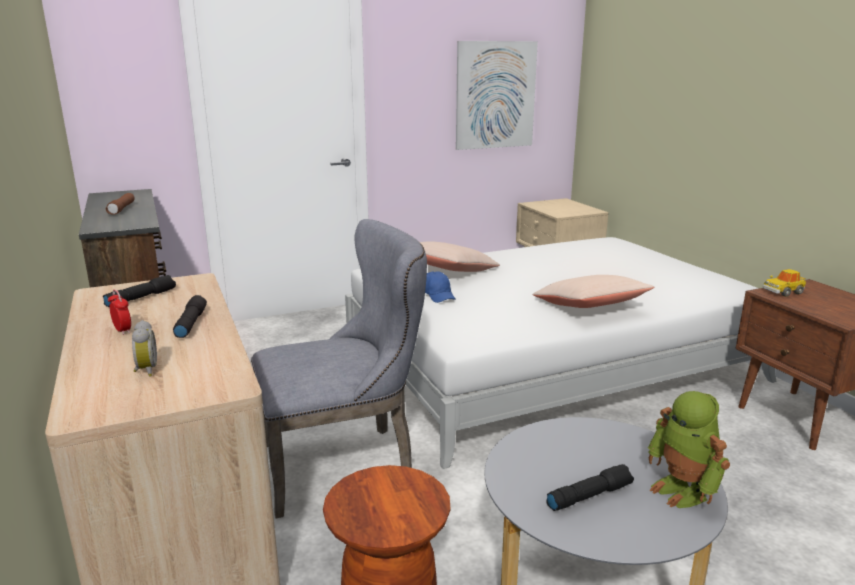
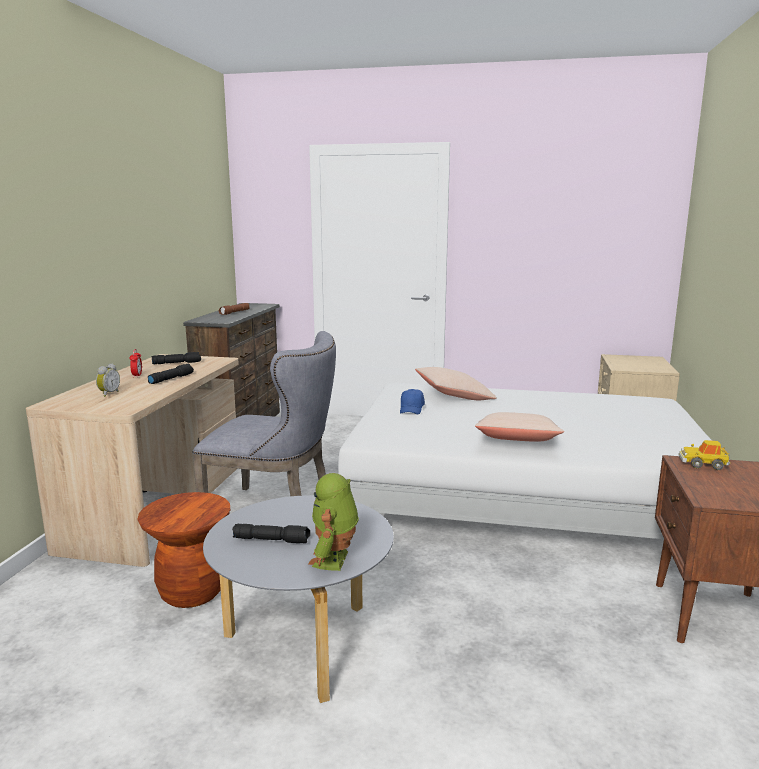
camera: 35 degrees right, 5 degrees down
picture [456,41,538,150] -> none

